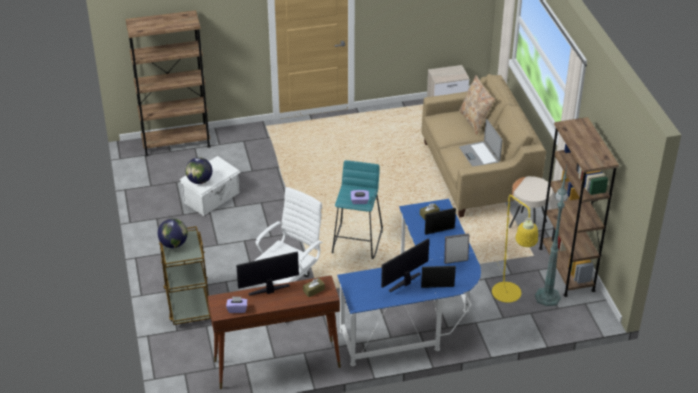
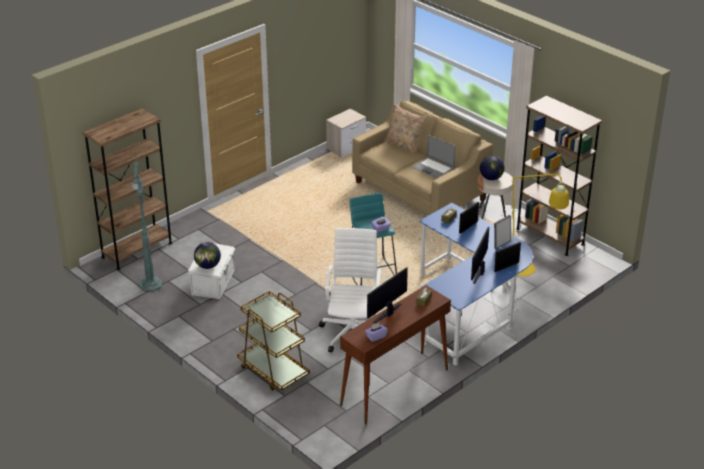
camera: 30 degrees left, 5 degrees down
globe [158,218,188,248] -> globe moved to [480,156,504,180]
green floor lamp [535,165,568,306] -> green floor lamp moved to [131,152,162,292]

